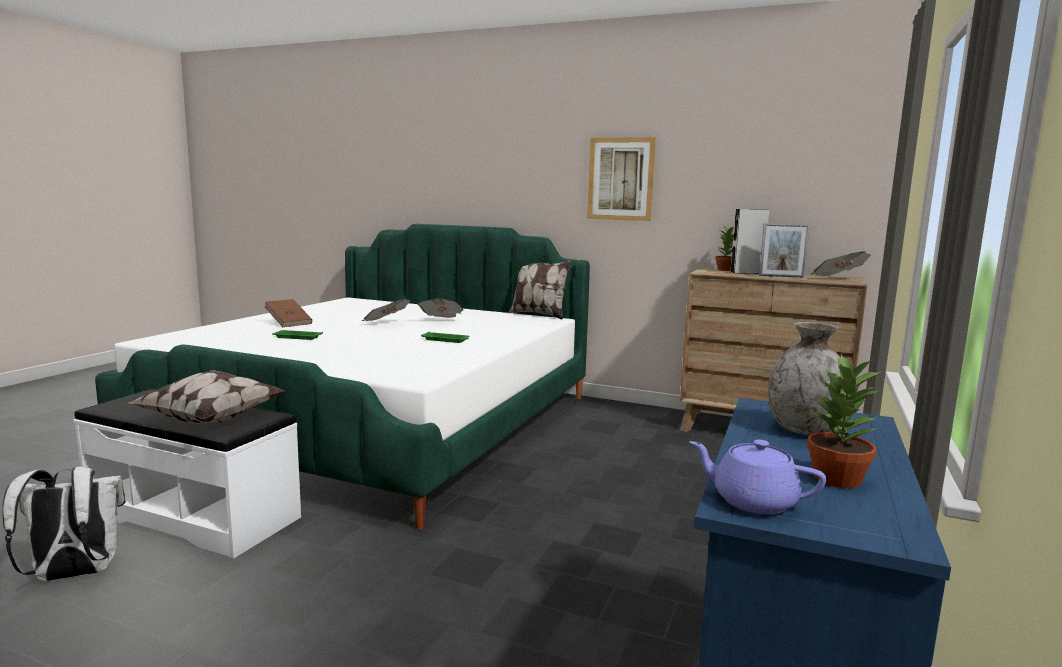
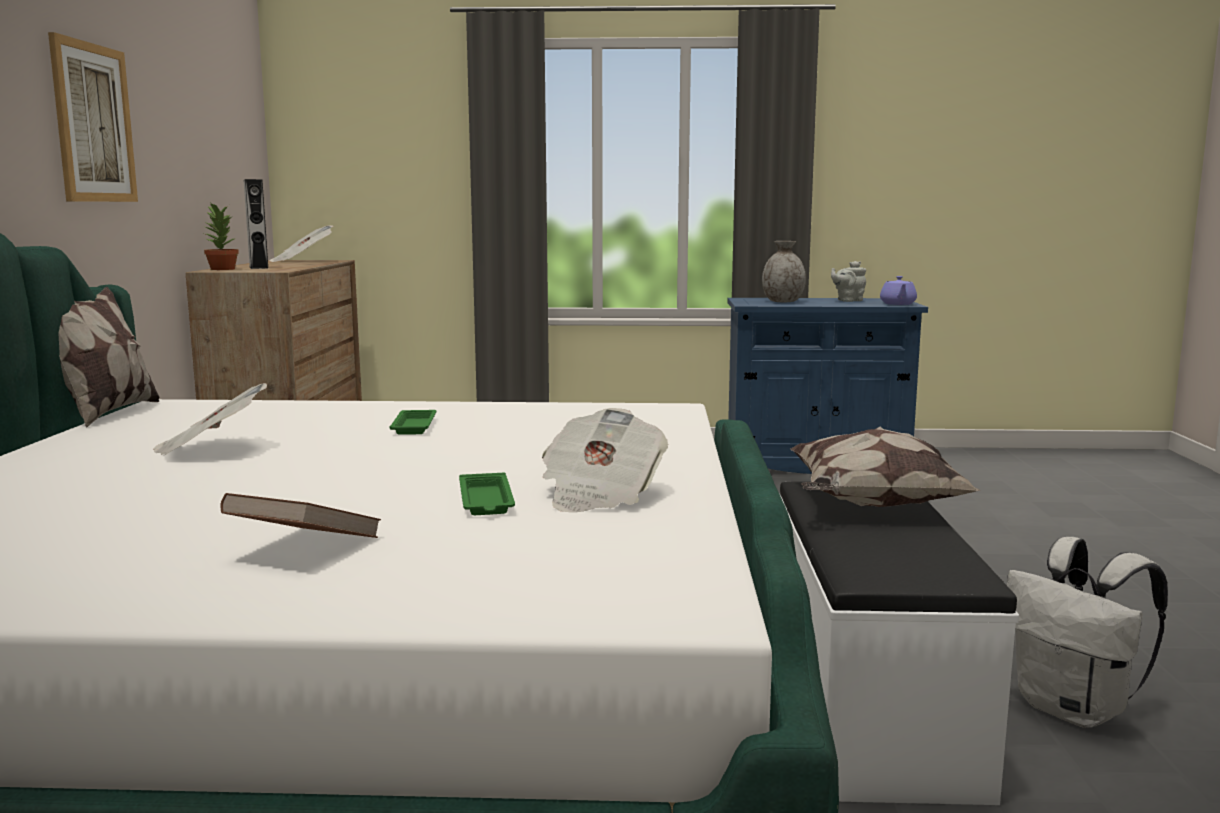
camera: 110 degrees left, 0 degrees up
newspaper [362,299,410,321] -> newspaper moved to [542,408,668,513]
picture frame [759,223,810,278] -> none
potted plant [807,354,881,488] -> grey teapot [831,261,866,302]

